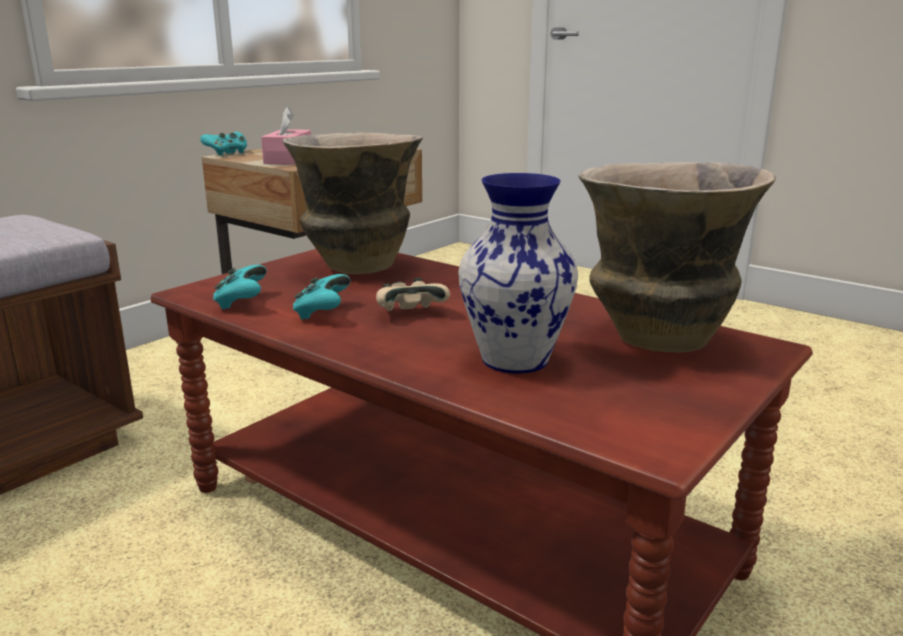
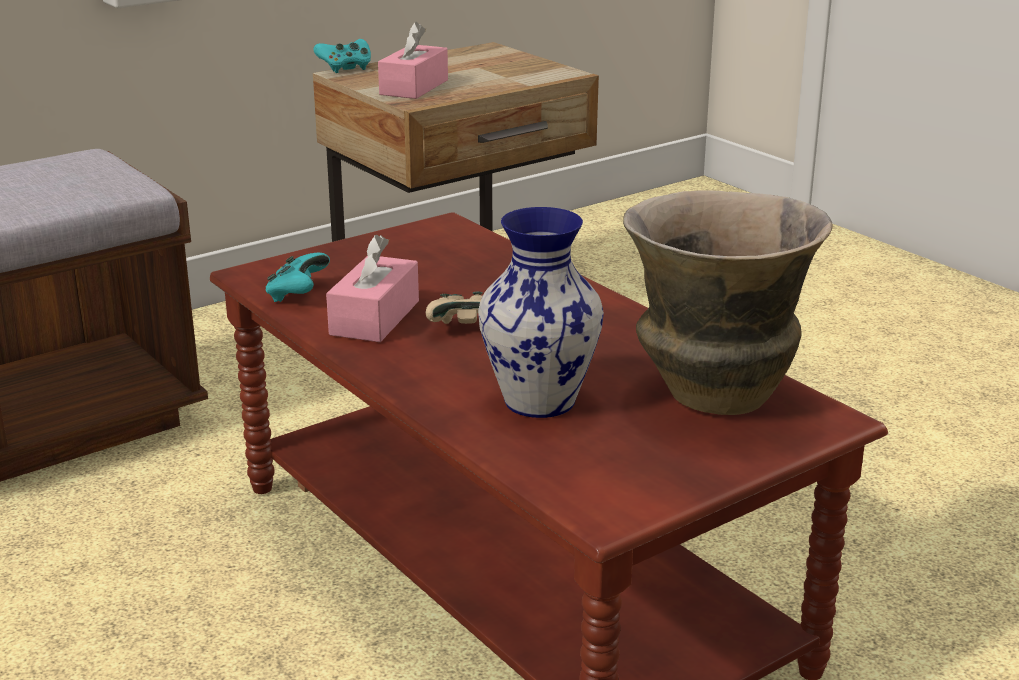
camera: 15 degrees right, 5 degrees up
vase [283,132,423,274] -> none
turquoise game controller [293,274,351,320] -> pink tissue box [326,235,419,342]

